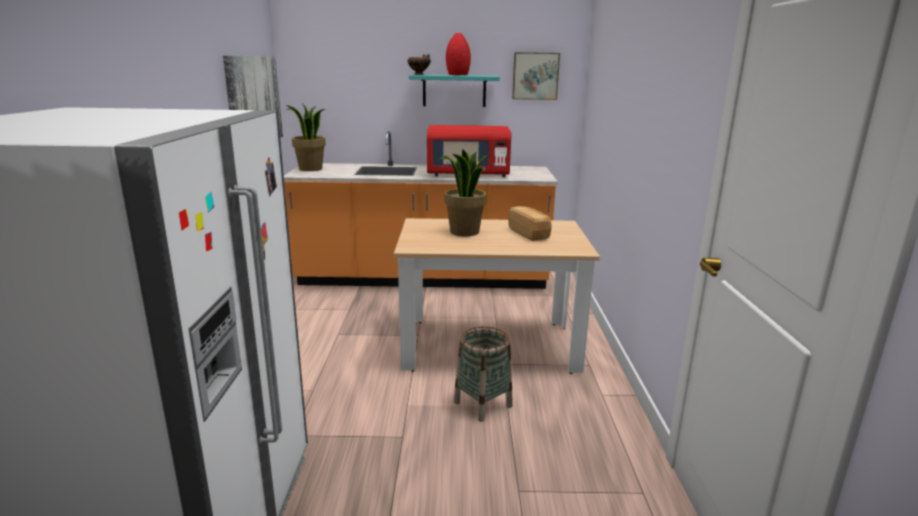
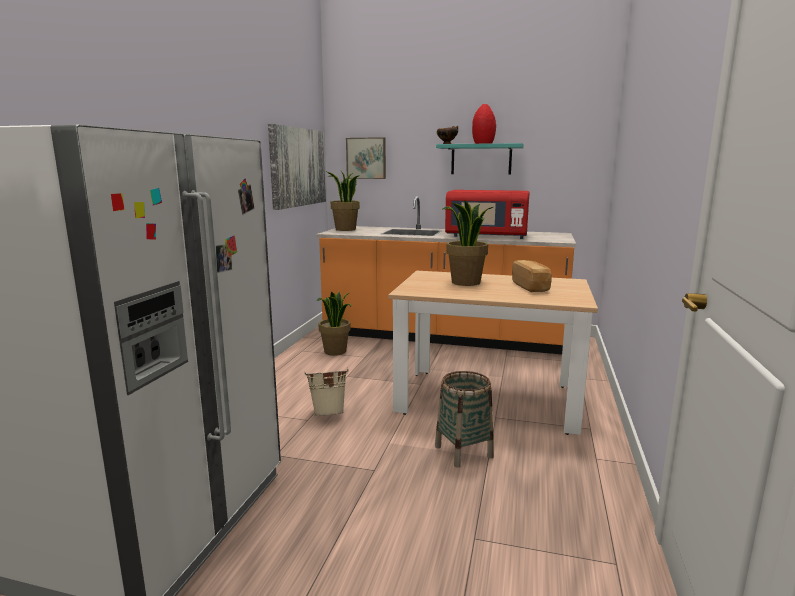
camera: 15 degrees right, 5 degrees down
picture [512,52,560,100] -> picture moved to [346,137,386,179]
none -> beige bucket [304,368,349,416]
none -> potted plant [316,291,351,356]

